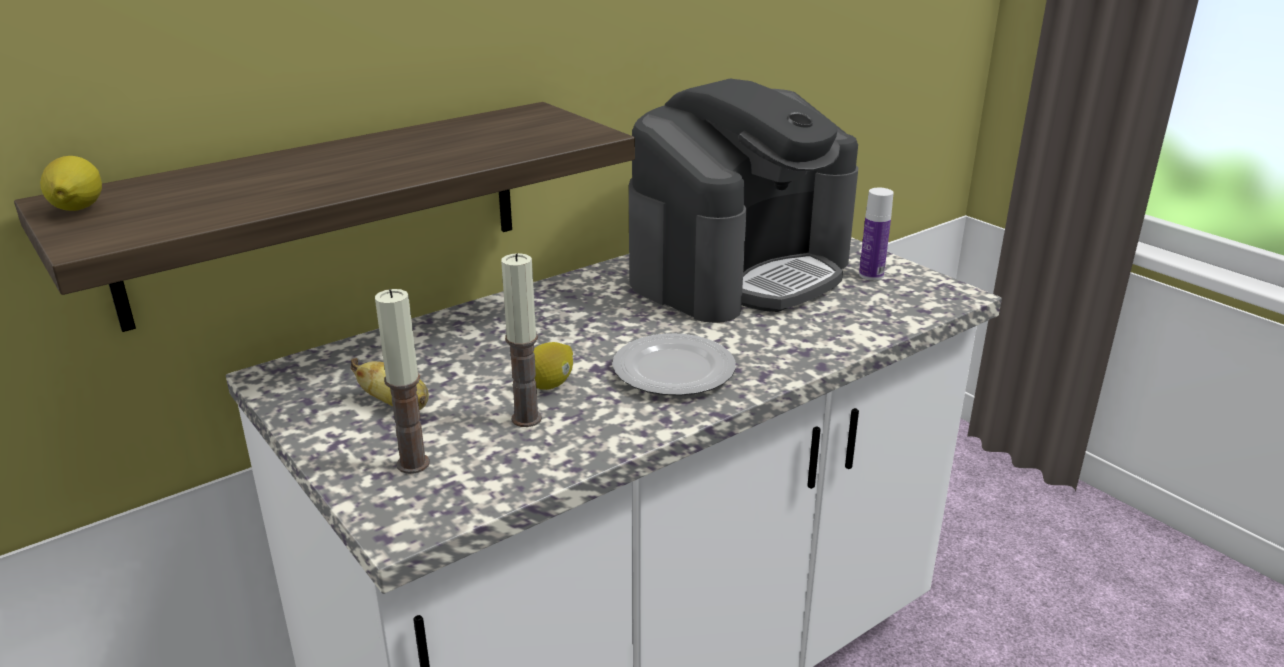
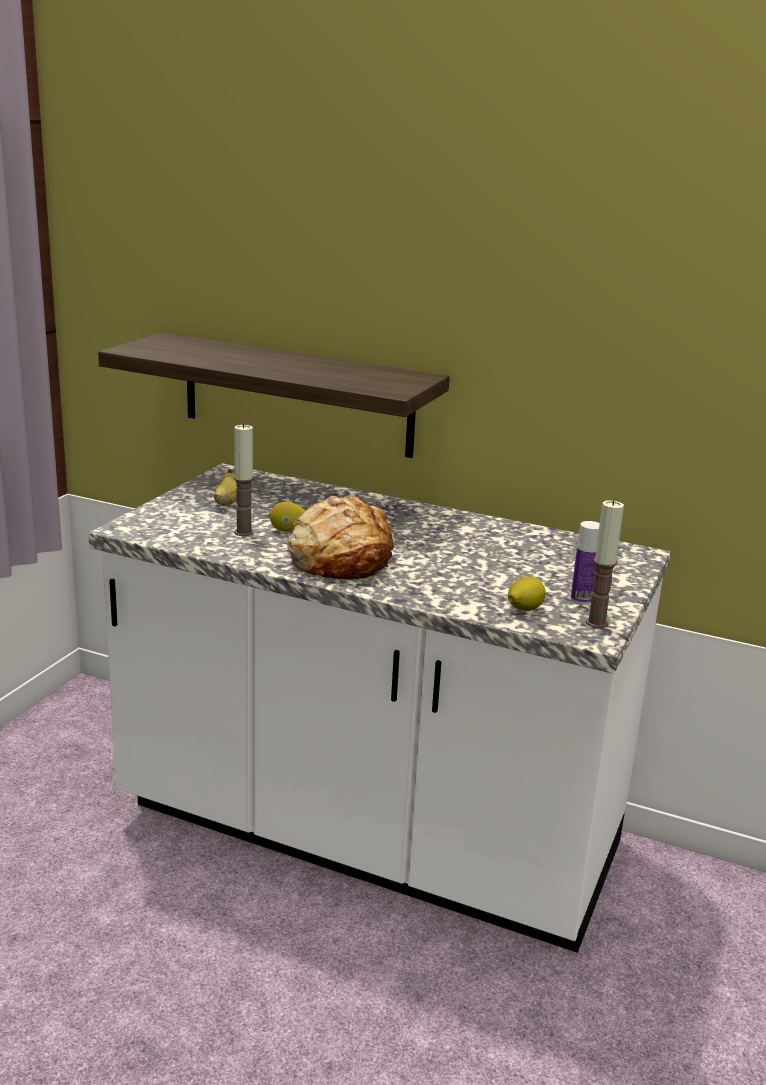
camera: 60 degrees right, 5 degrees down
lemon [40,156,102,211] -> lemon moved to [508,577,546,611]
candle [375,289,430,474] -> candle moved to [586,500,624,628]
plate [612,333,736,396] -> bread [288,496,394,579]
coffee machine [629,79,859,323] -> none

